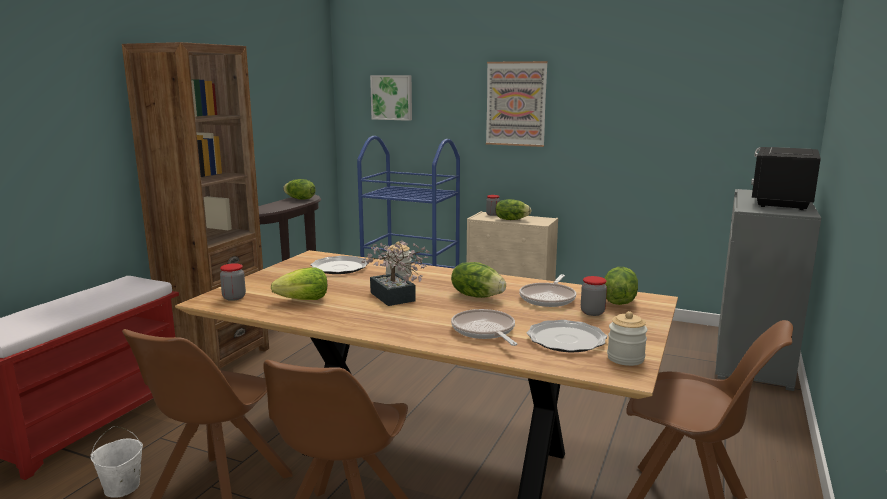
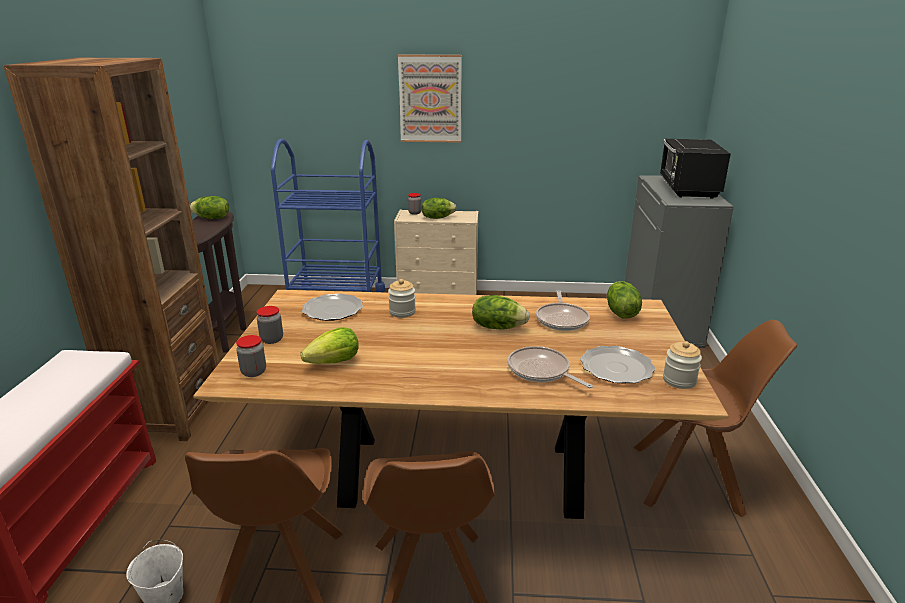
camera: 20 degrees left, 10 degrees up
potted plant [362,240,429,306] -> none
picture [370,75,412,121] -> none
jar [581,276,607,316] -> jar moved to [257,306,283,344]

